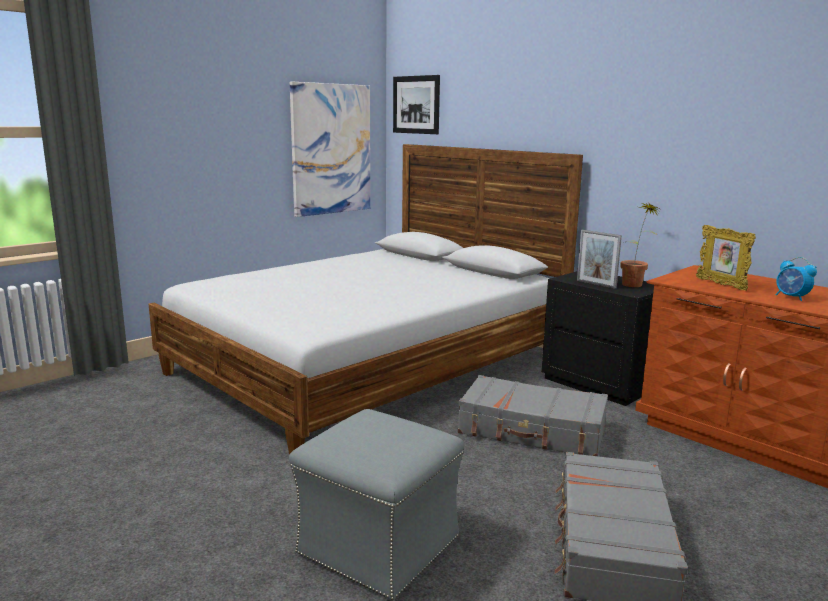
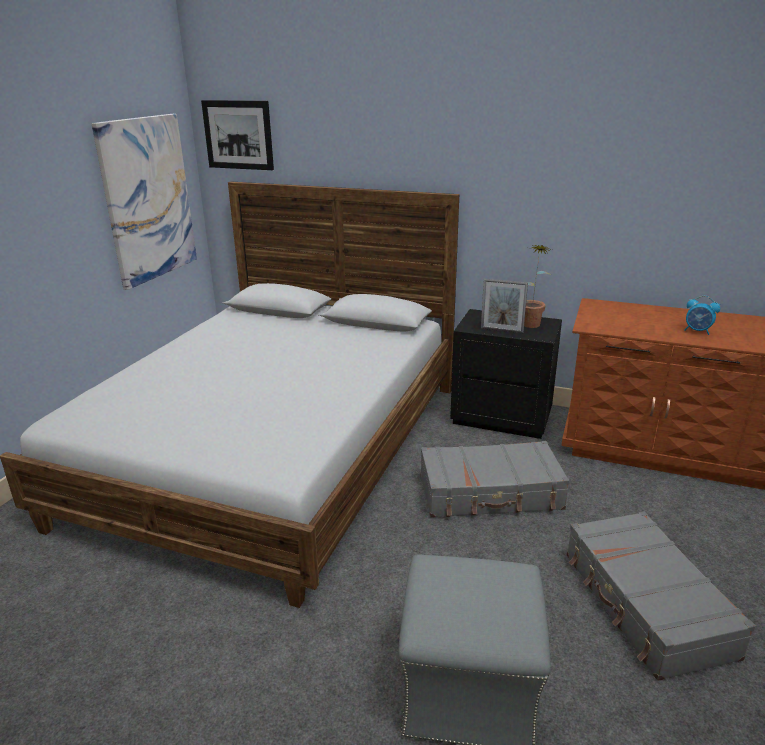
camera: 25 degrees left, 10 degrees up
picture frame [696,225,756,291] -> none

